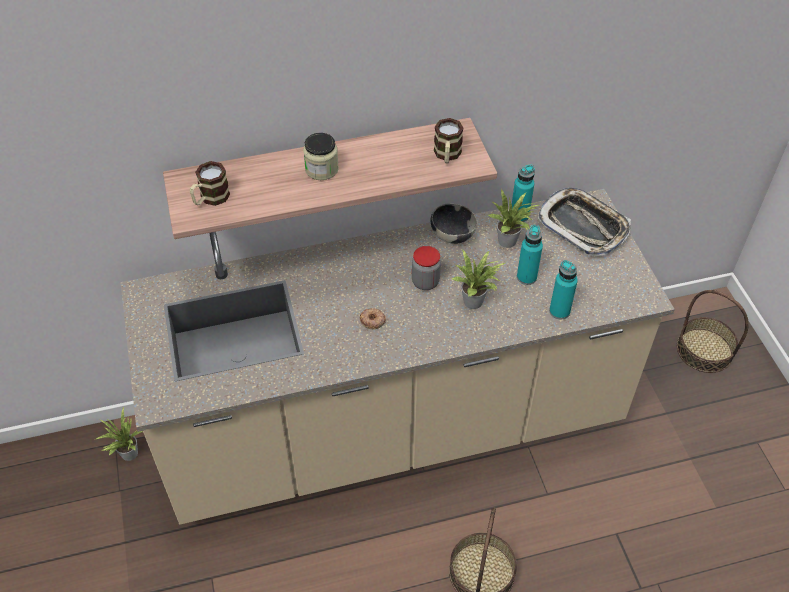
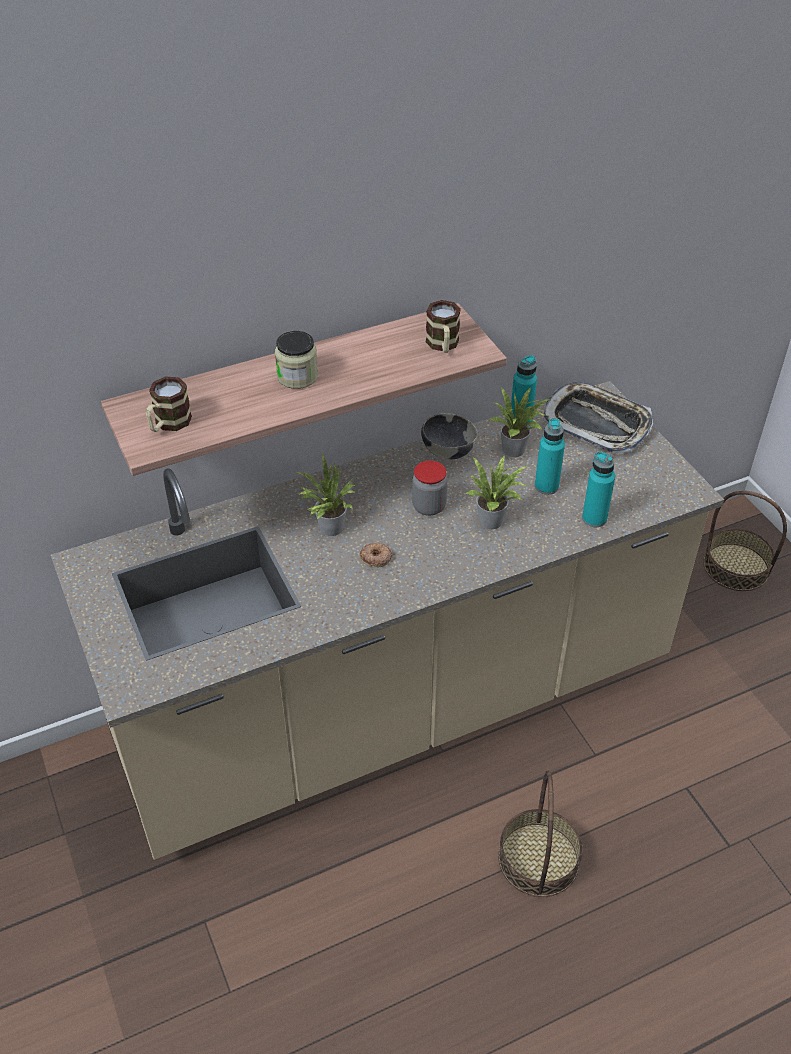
camera: 10 degrees left, 5 degrees down
potted plant [96,406,143,461] -> potted plant moved to [296,453,355,536]

